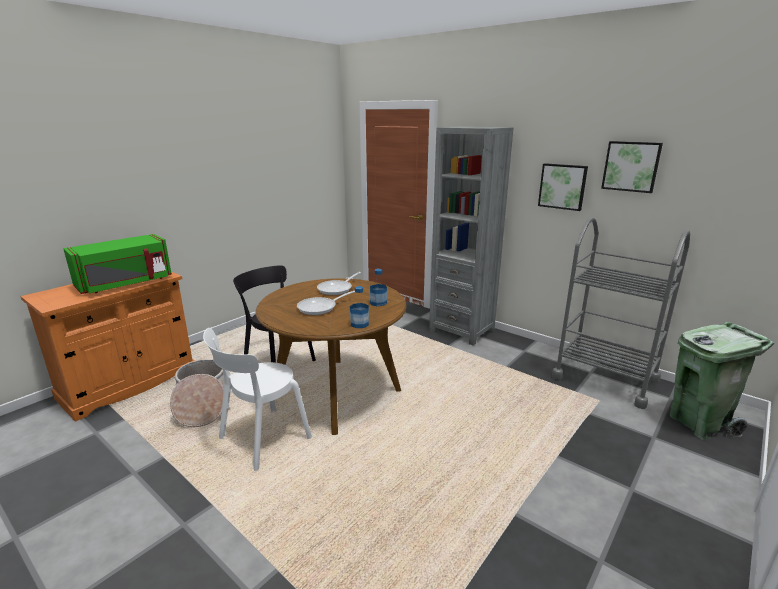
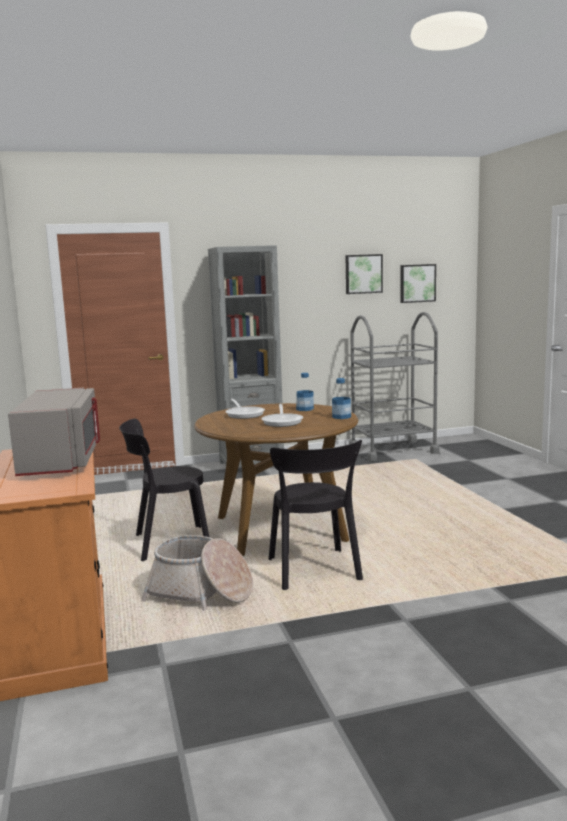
camera: 55 degrees left, 10 degrees down
green microwave [63,234,172,294] -> grey microwave [8,388,100,476]
white chair [203,328,312,471] -> black chair [269,440,363,590]
picture [538,163,588,211] -> picture moved to [401,264,436,303]
green trash can [670,322,774,439] -> none

